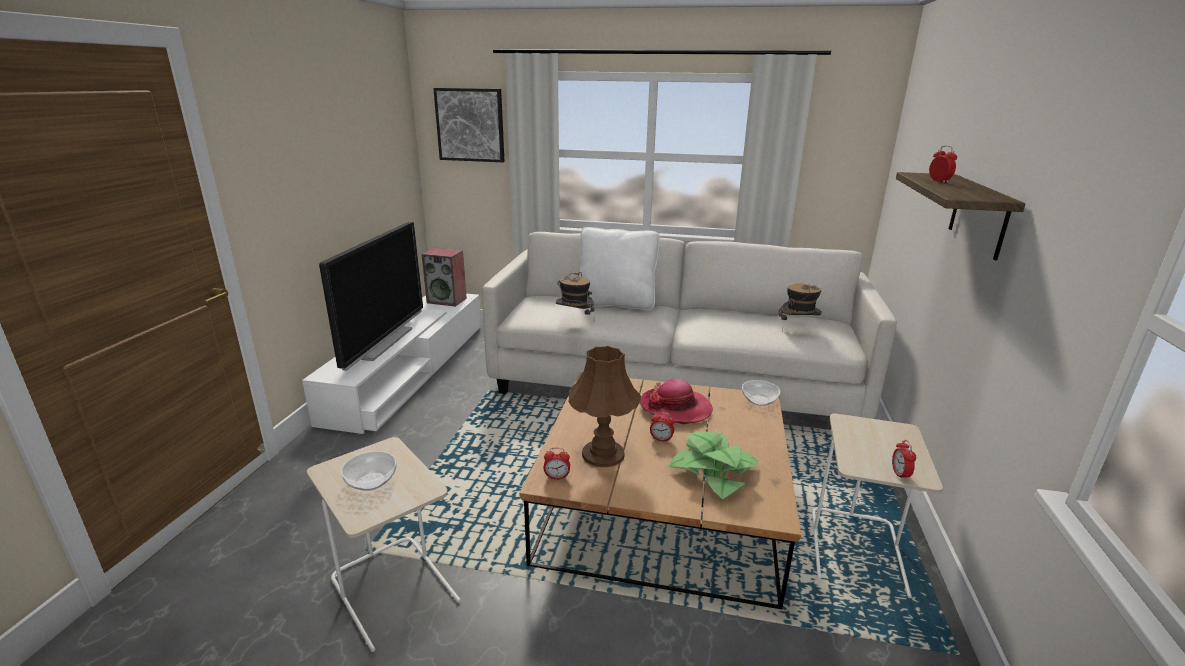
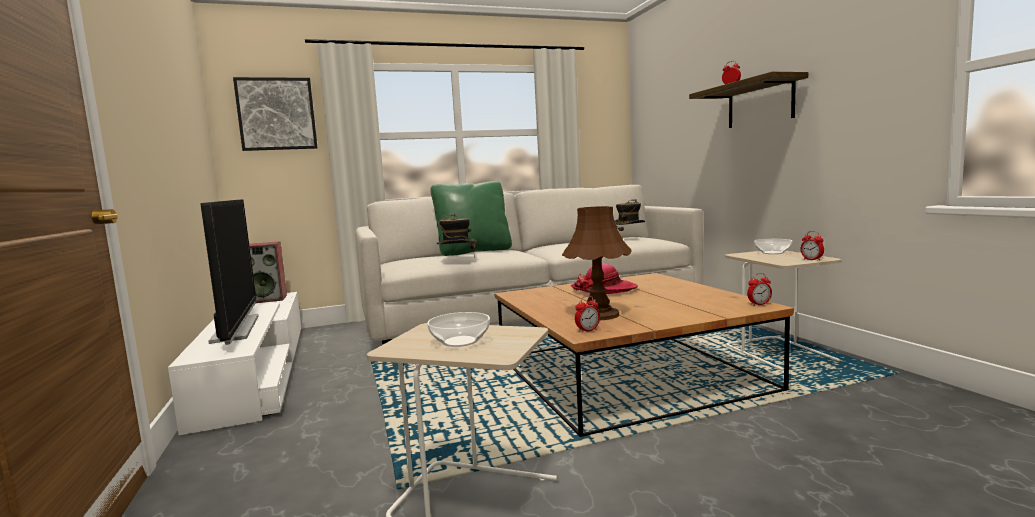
camera: 30 degrees left, 15 degrees down
white pillow [579,227,660,310] -> green pillow [430,181,512,256]
alarm clock [650,412,674,442] -> alarm clock moved to [747,273,772,306]
potted plant [668,432,758,499] -> none
bowl [742,380,780,406] -> bowl moved to [754,239,792,254]

